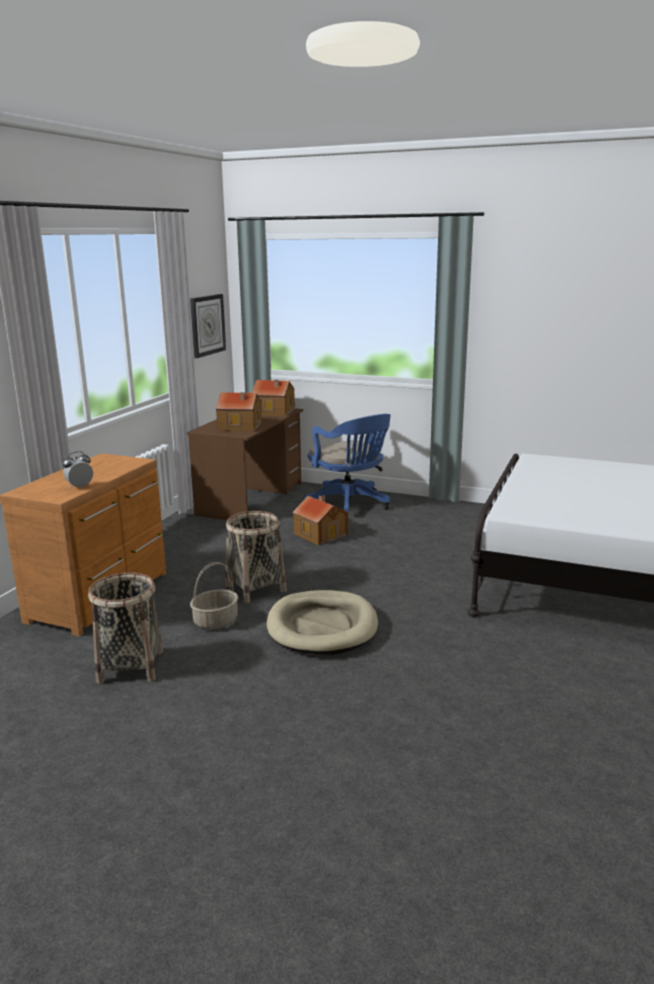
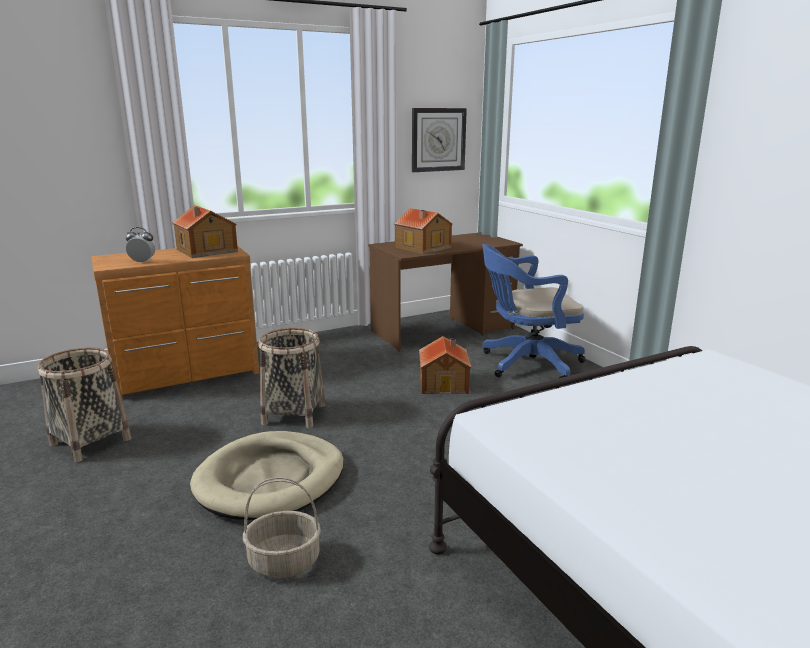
camera: 40 degrees right, 0 degrees up
basket [190,562,239,630] -> basket moved to [243,477,321,578]
toy house [252,380,295,417] -> toy house moved to [172,205,238,258]
blue office chair [305,414,390,513] -> blue office chair turned 75 degrees clockwise [482,244,586,378]

